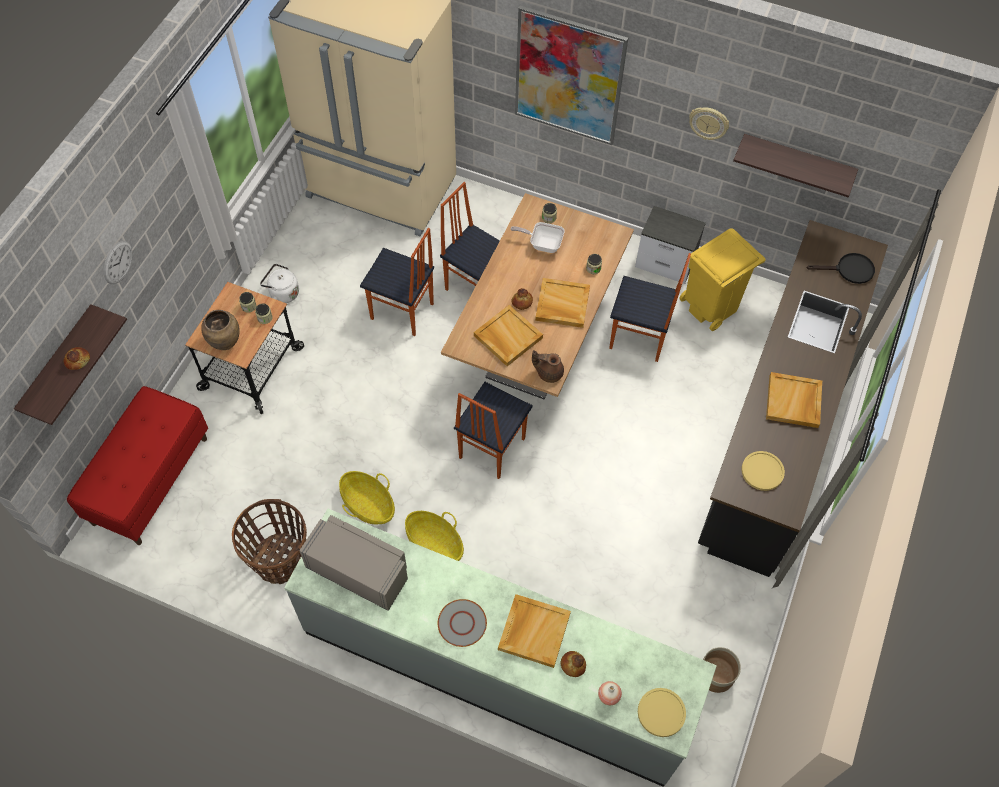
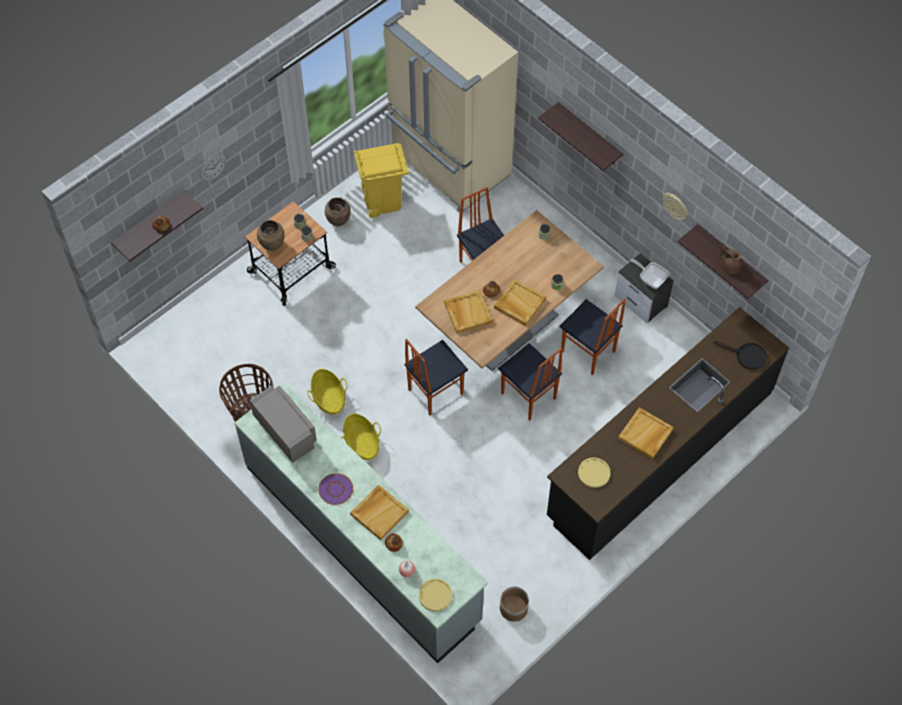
camera: 25 degrees right, 0 degrees up
red bench [67,386,208,545] -> none
white kettle [260,264,299,303] -> brown vase [325,197,351,227]
chair [360,228,434,336] -> chair moved to [498,343,563,420]
grey plate [438,599,487,647] -> purple plate [318,473,353,505]
frying pan [511,222,565,253] -> frying pan moved to [630,259,669,289]
picture [515,6,628,145] -> shelf [538,102,623,171]
brown teapot [532,350,564,383] -> brown teapot moved to [720,243,743,274]
yellow trash can [679,228,766,331] -> yellow trash can moved to [354,143,409,218]

